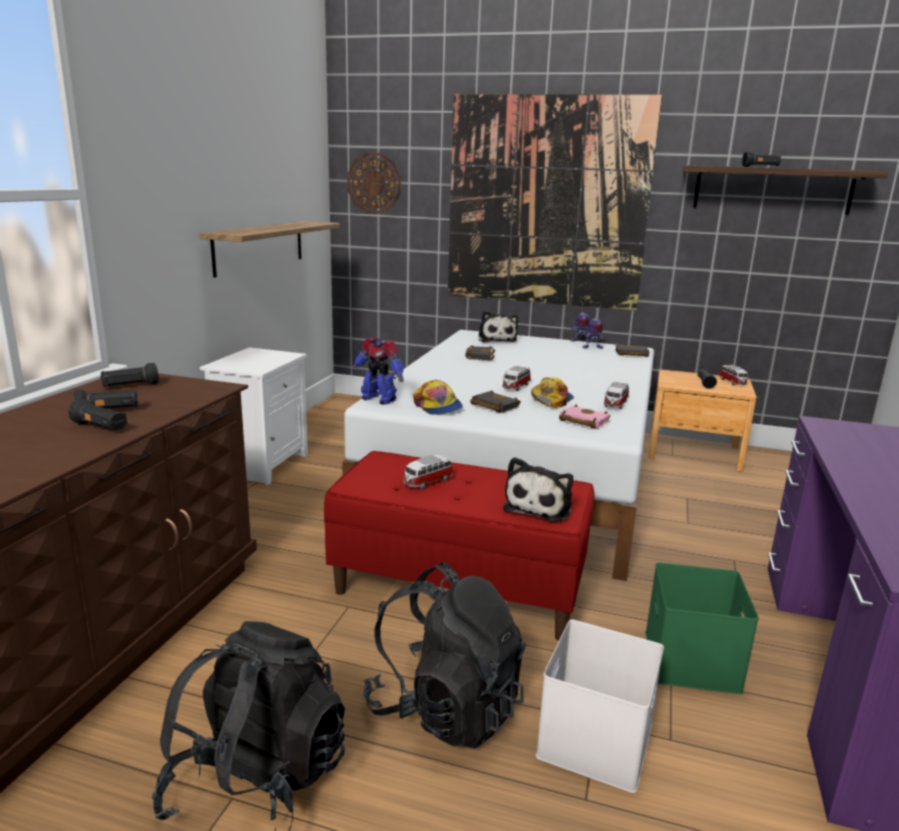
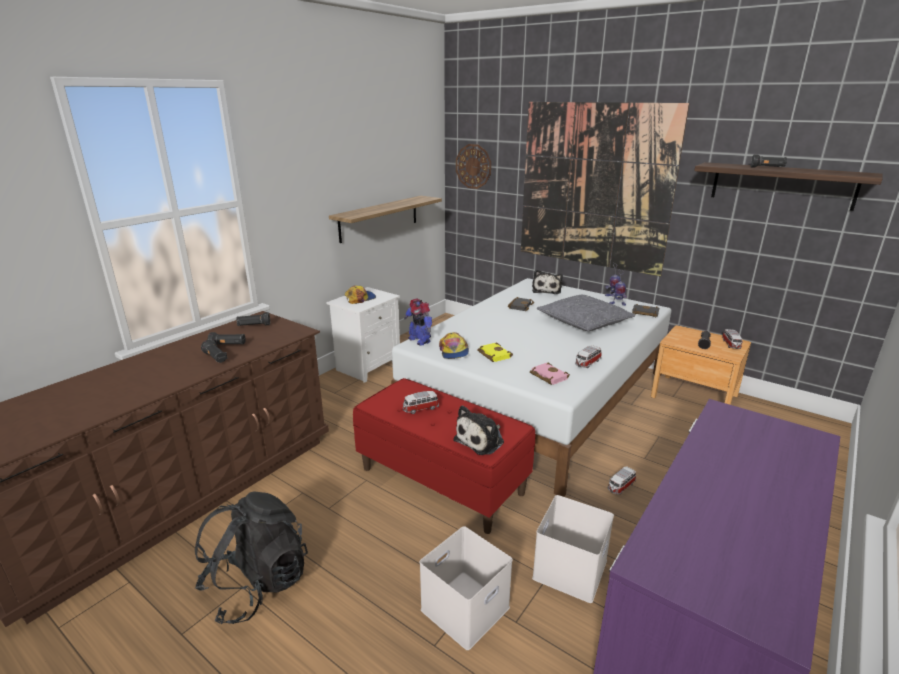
camera: 20 degrees right, 5 degrees up
black backpack [363,562,527,749] -> none
black book [470,390,521,413] -> yellow book [477,342,513,362]
toy car [502,366,531,391] -> toy car moved to [608,467,636,494]
cap [531,377,574,408] -> cap moved to [345,286,376,304]
green storage box [645,563,759,694] -> white storage box [532,495,614,603]
none -> grey pillow [537,295,635,331]

